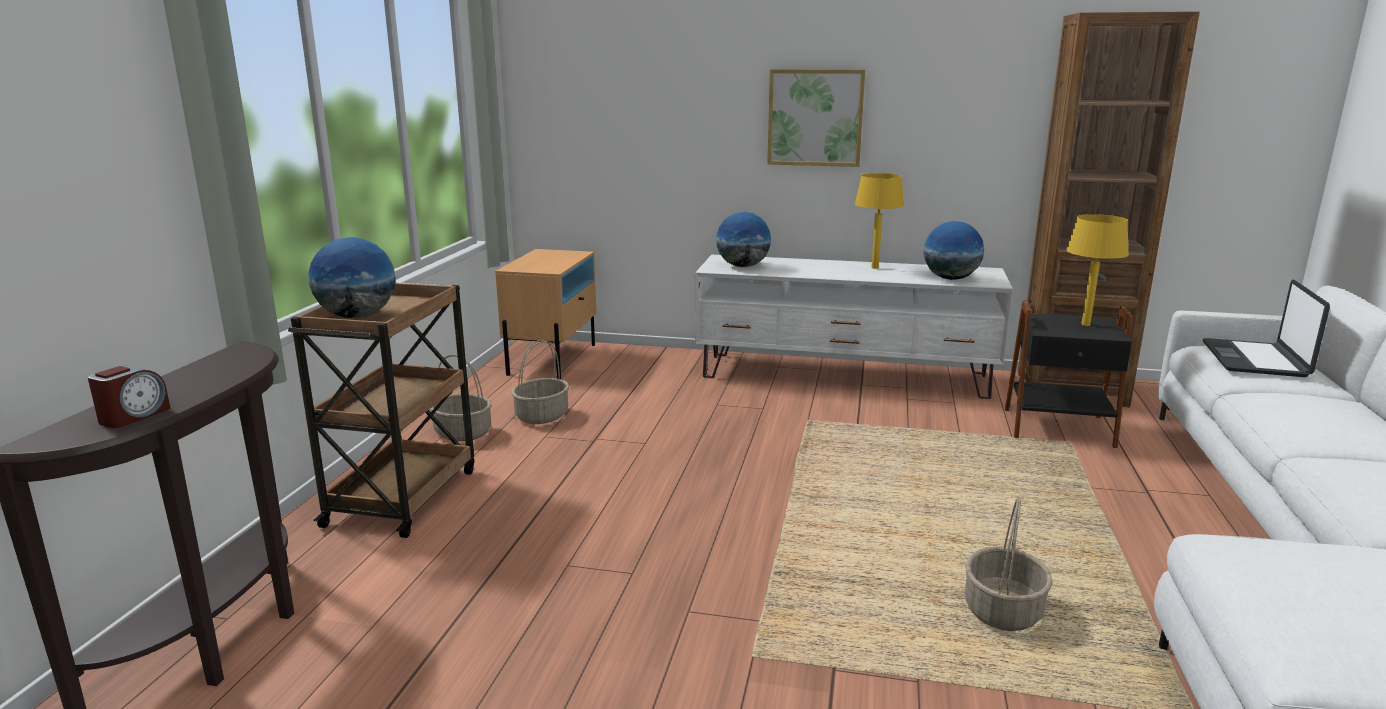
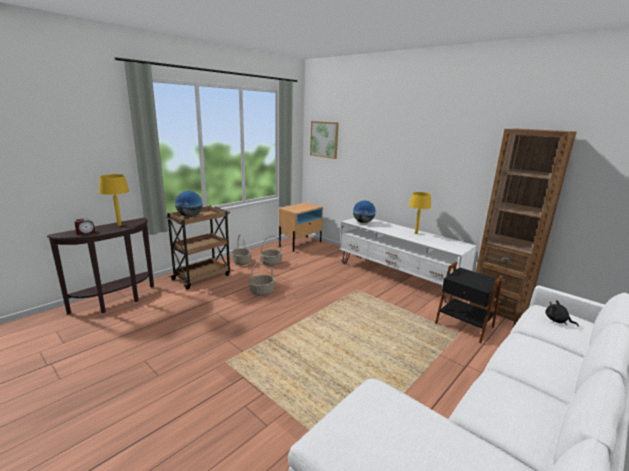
camera: 30 degrees right, 0 degrees up
picture [767,69,865,167] -> picture moved to [310,121,339,159]
globe [923,221,984,280] -> none
basket [965,498,1053,631] -> basket moved to [249,260,275,296]
yellow table lamp [1066,214,1129,326] -> yellow table lamp moved to [99,174,129,226]
laptop [1203,280,1330,377] -> black plush toy [545,300,579,327]

